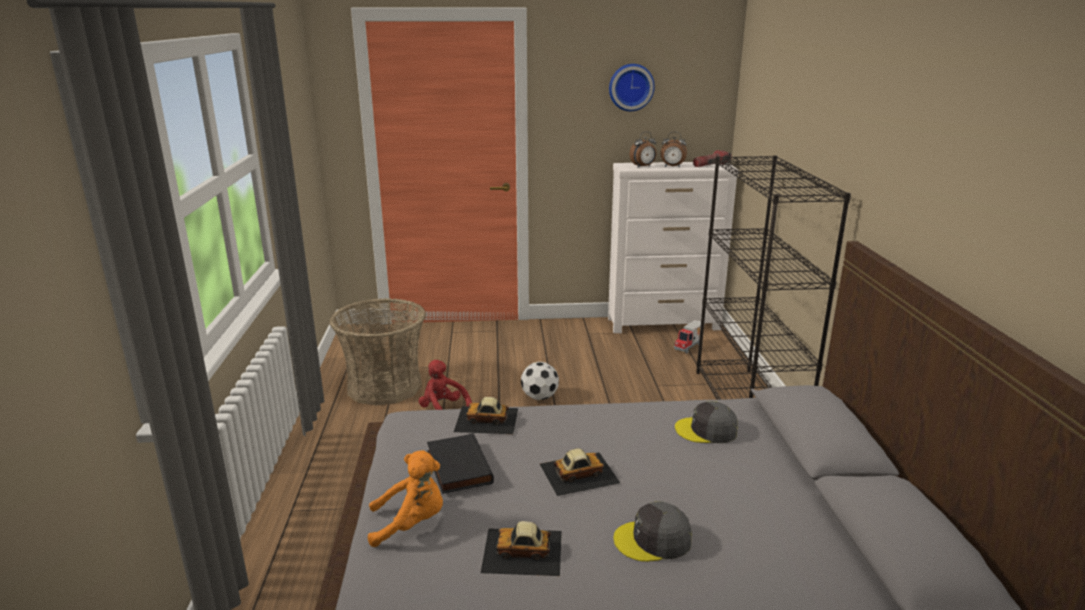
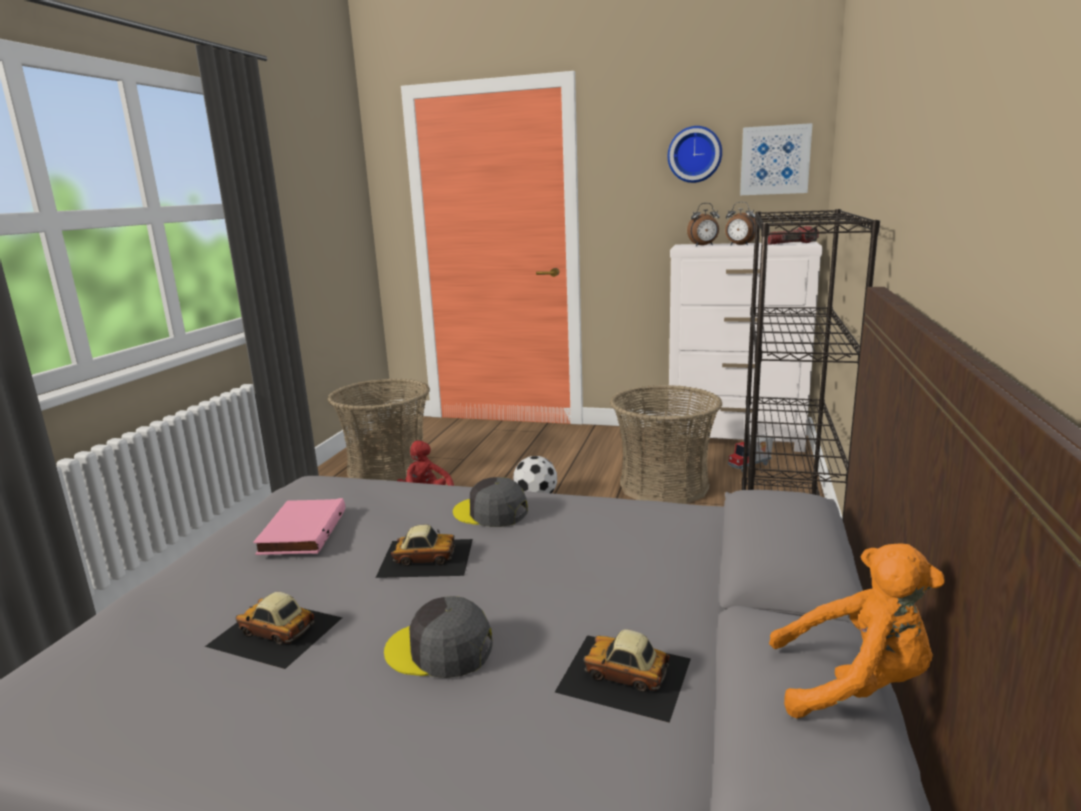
camera: 20 degrees right, 5 degrees down
orange plush toy [368,450,443,547] -> orange plush toy moved to [769,544,945,719]
black book [427,433,494,494] -> pink book [253,498,345,555]
toy car [454,397,518,434] -> toy car moved to [555,629,691,723]
grey cap [675,401,738,443] -> grey cap moved to [453,477,528,527]
none -> basket [610,385,722,504]
none -> picture [740,123,813,195]

